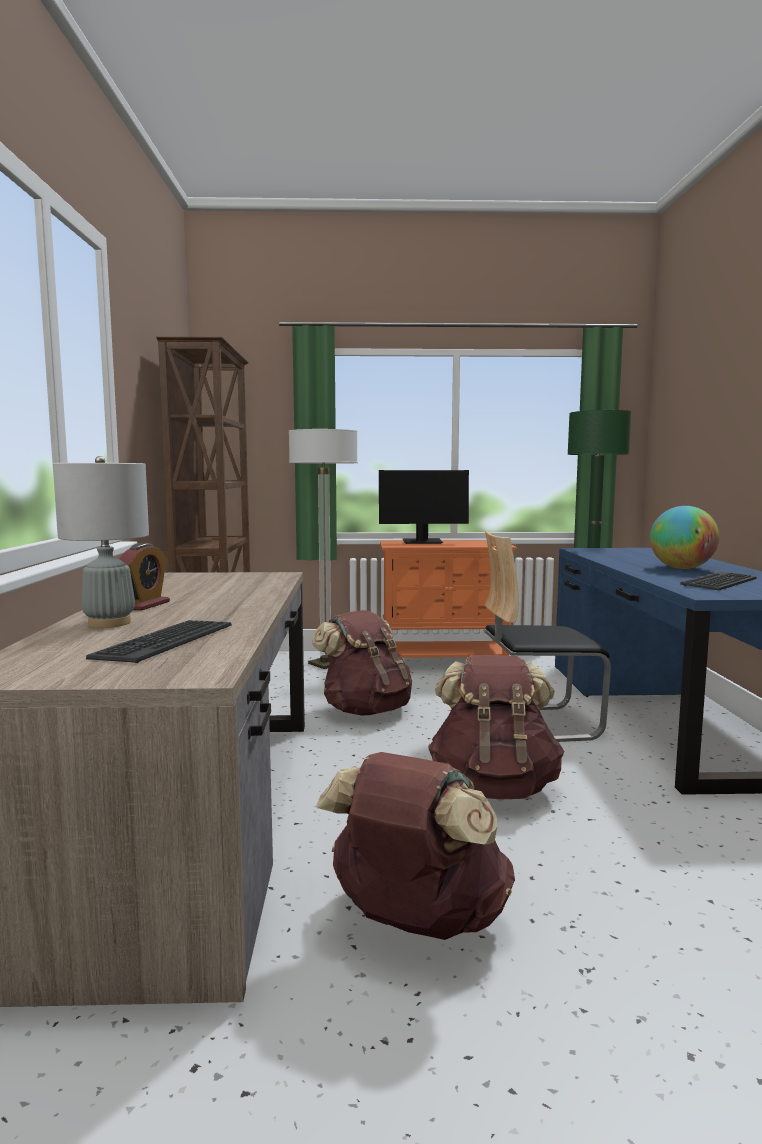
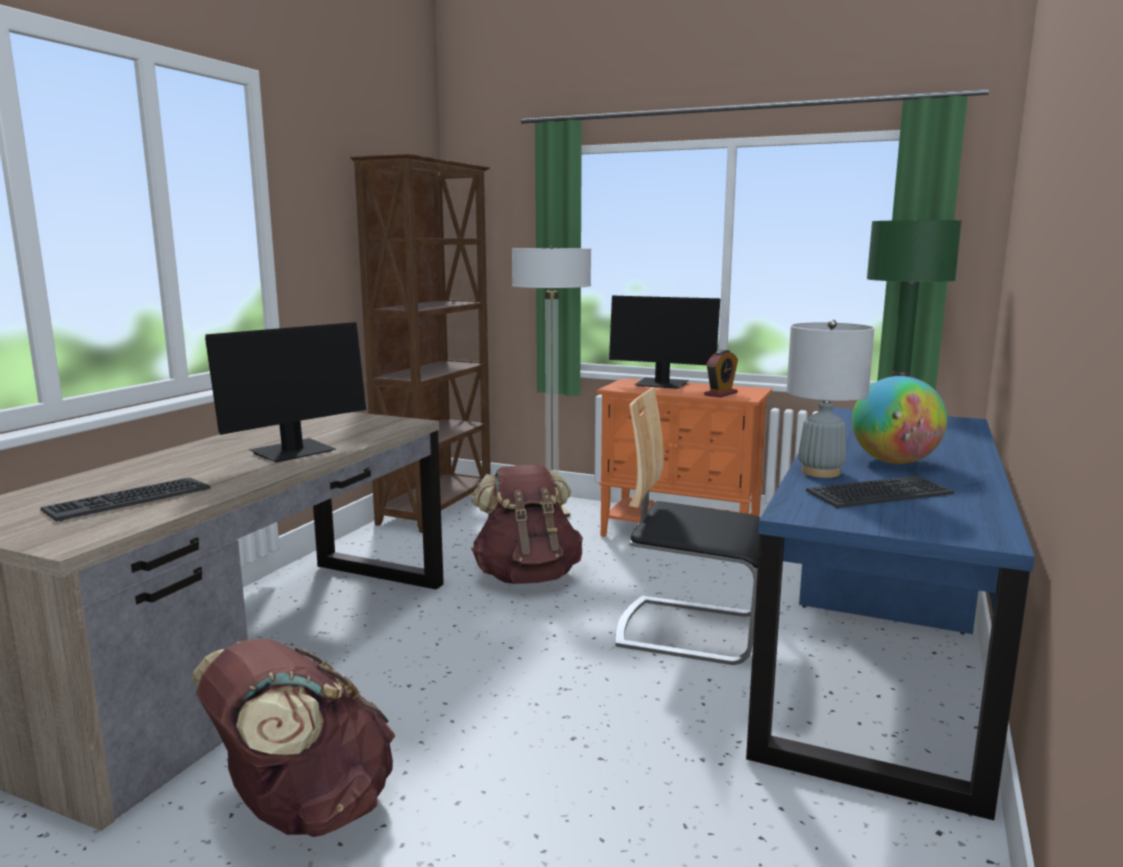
camera: 25 degrees right, 5 degrees up
grey table lamp [53,456,149,628] -> grey table lamp moved to [787,320,874,478]
alarm clock [119,543,170,611] -> alarm clock moved to [704,350,738,398]
brown backpack [428,655,564,800] -> none
none -> monitor [205,322,366,462]

